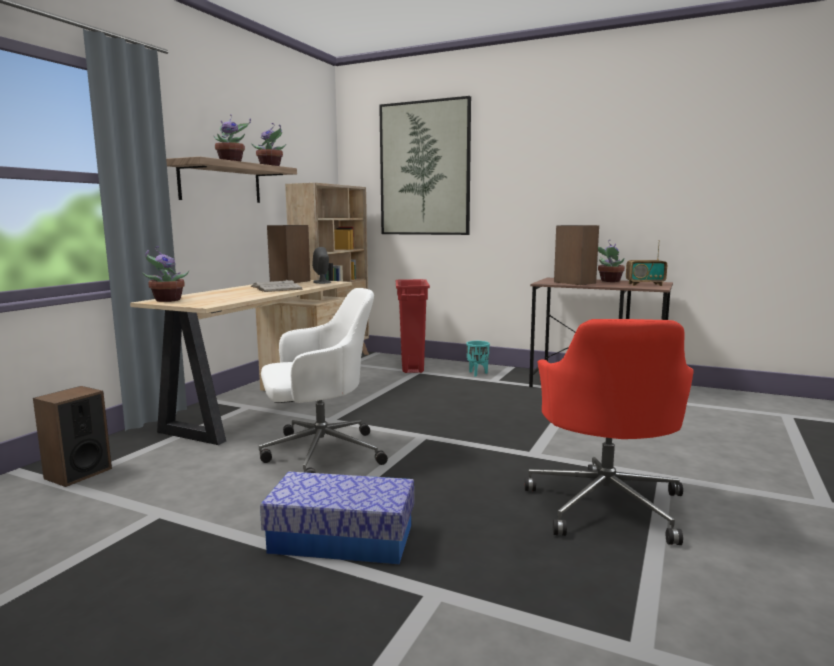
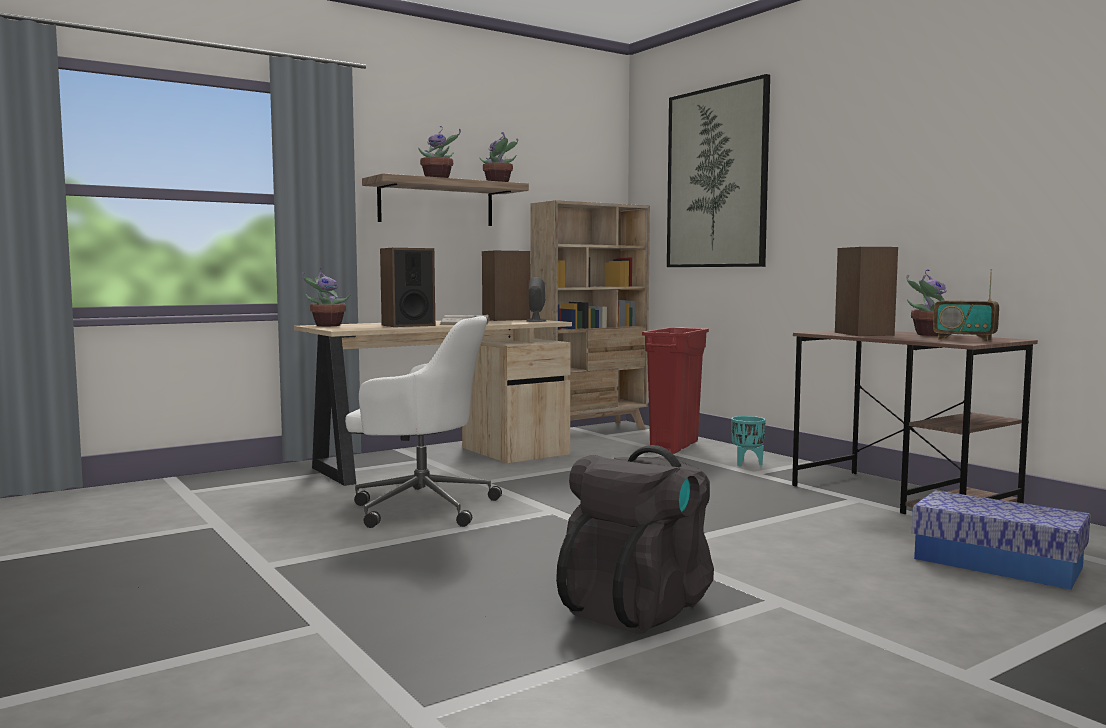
camera: 30 degrees right, 5 degrees down
speaker [33,386,112,487] -> speaker moved to [380,248,435,327]
storage box [260,471,414,564] -> storage box moved to [912,490,1091,590]
red office chair [525,319,694,545] -> black backpack [556,445,714,634]

